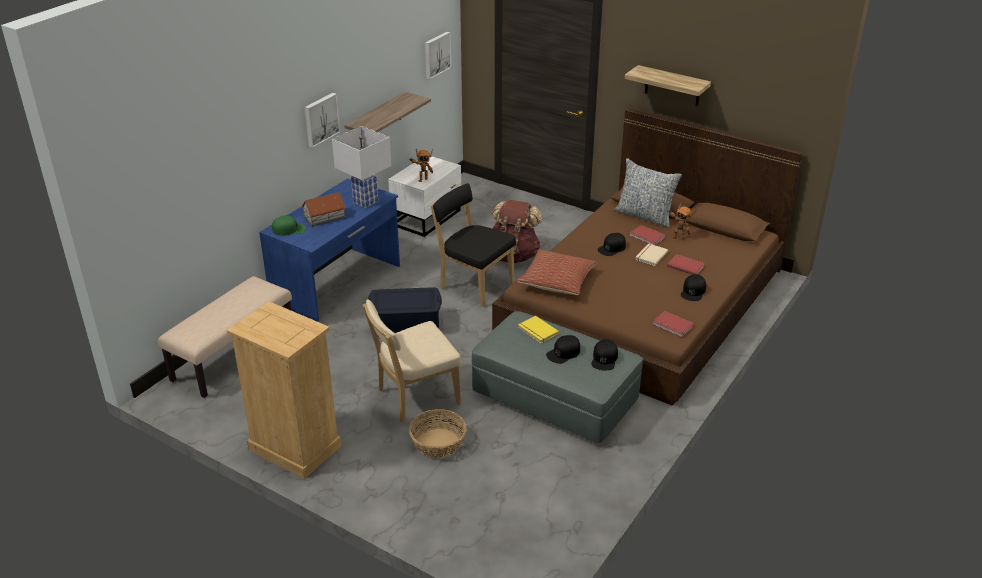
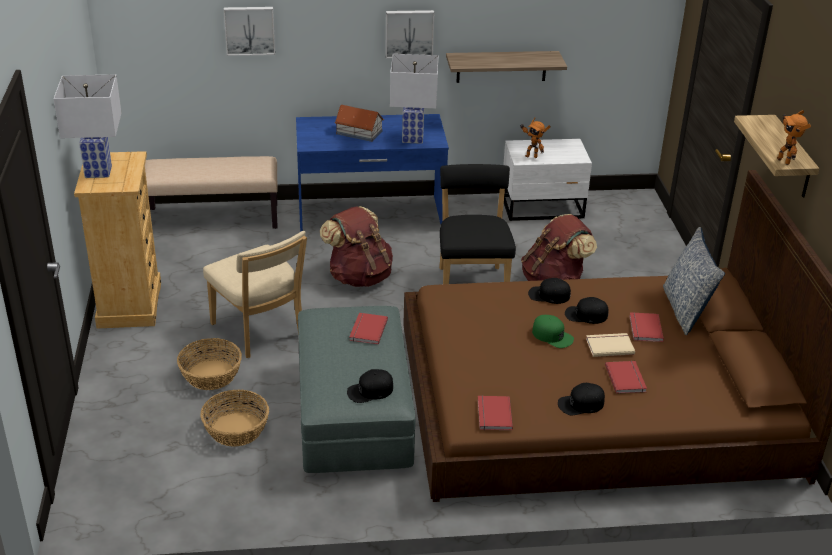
camera: 50 degrees right, 0 degrees up
green cap [272,216,306,236] -> green cap moved to [532,315,574,348]
beige chair [363,299,461,423] -> beige chair turned 150 degrees counterclockwise [203,231,307,358]
blue storage box [368,288,442,337] -> brown backpack [320,206,393,287]
picture [425,32,451,80] -> picture moved to [223,7,275,56]
pillow [517,250,597,295] -> none
yellow book [518,316,559,343] -> red book [349,313,388,344]
black cap [546,335,580,364] -> black cap moved to [528,278,571,304]
toy robot [668,204,696,239] -> toy robot moved to [777,110,811,165]
none -> white table lamp [53,75,122,178]
none -> basket [200,390,269,447]

